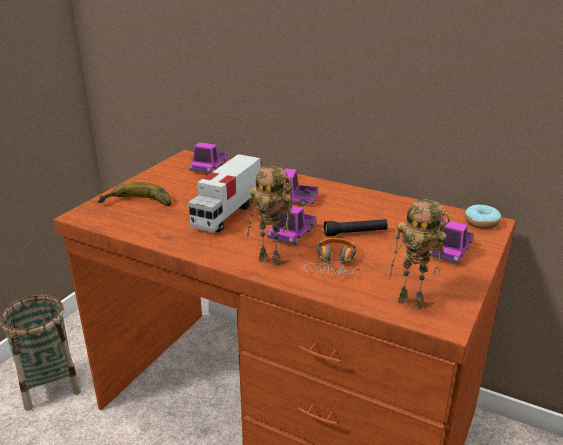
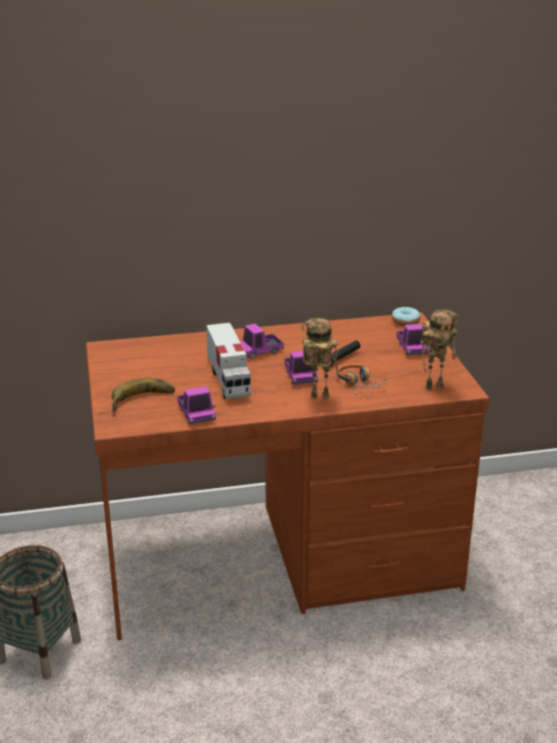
camera: 40 degrees left, 0 degrees up
toy truck [189,142,228,173] -> toy truck moved to [177,386,216,424]
toy robot [246,166,293,266] -> toy robot turned 150 degrees counterclockwise [302,318,338,400]

